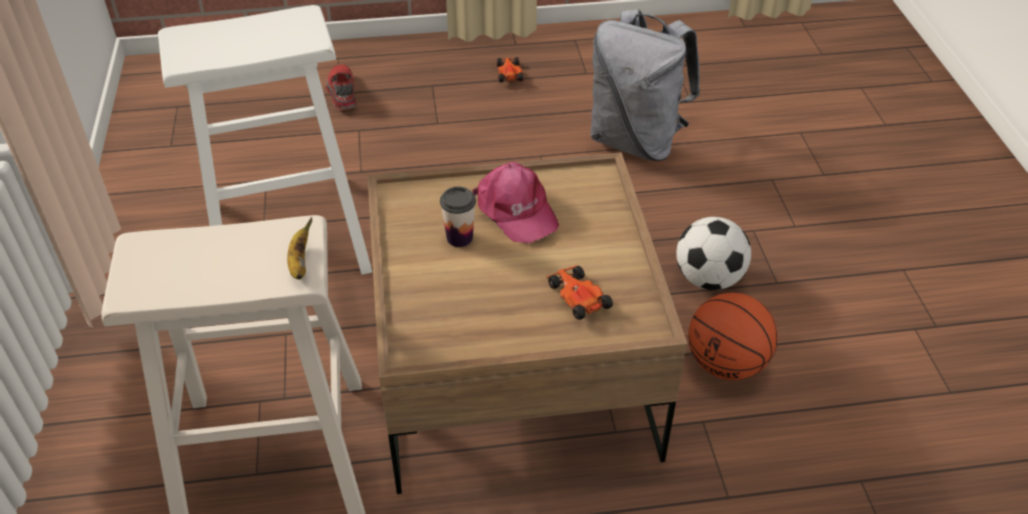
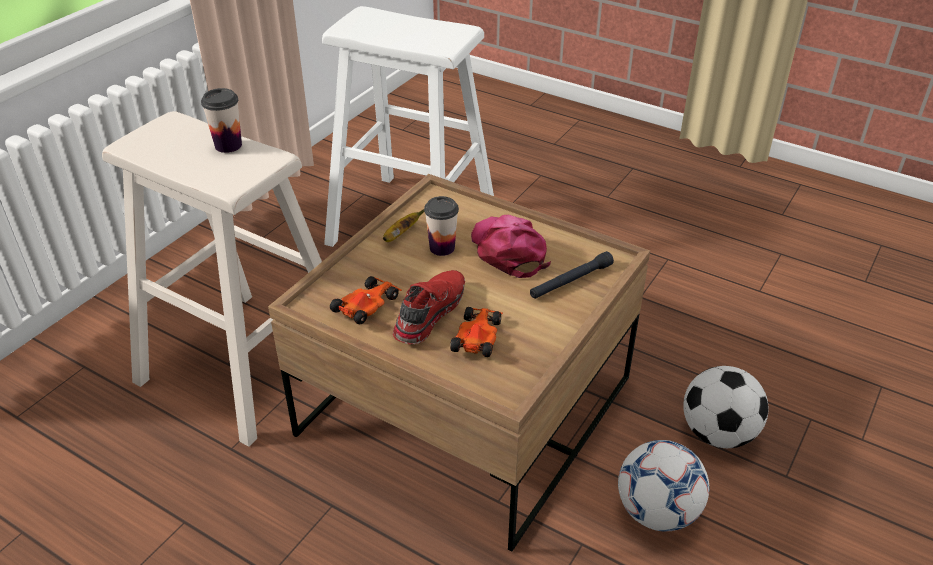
camera: 40 degrees right, 5 degrees down
banana [287,217,312,279] -> banana moved to [383,209,424,242]
red shoe [326,64,356,110] -> red shoe moved to [393,270,465,344]
pink cap [472,162,559,243] -> pink cap turned 150 degrees clockwise [471,215,551,278]
toy car [496,57,523,82] -> toy car moved to [330,276,402,324]
grey backpack [590,9,700,161] -> none
basketball [688,293,778,380] -> football [618,440,710,532]
none -> cup [201,88,242,153]
none -> black flashlight [530,251,614,299]

